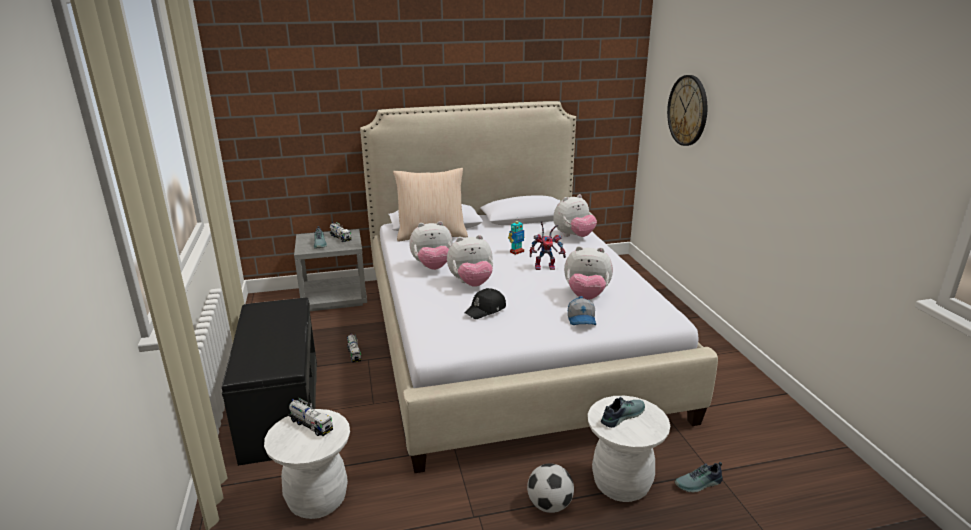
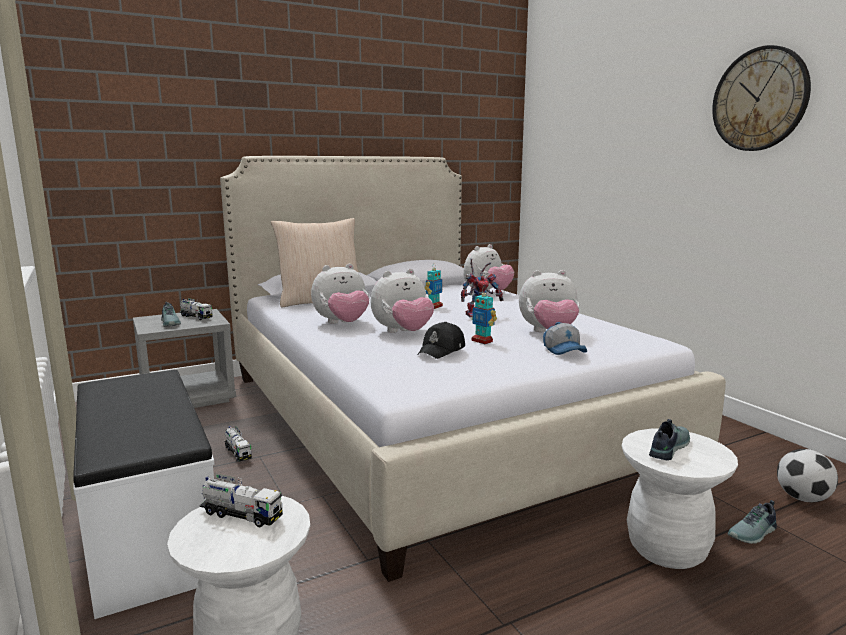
camera: 15 degrees left, 10 degrees down
black bench [222,298,317,466] -> white bench [73,370,214,619]
football [527,463,574,513] -> football moved to [777,449,838,502]
wall clock [667,75,707,146] -> wall clock moved to [712,45,811,151]
none -> toy robot [471,288,497,344]

